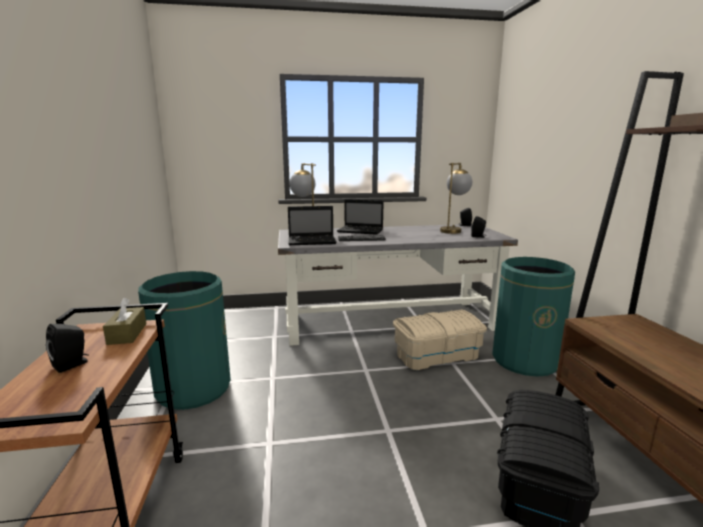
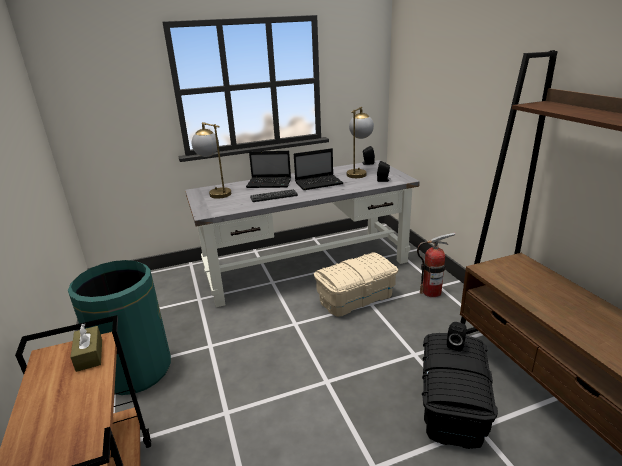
camera: 10 degrees left, 10 degrees up
black speaker [46,324,89,373] -> black speaker moved to [447,322,467,352]
laptop [288,206,336,245] -> laptop moved to [294,148,343,190]
green trash can [492,257,575,377] -> fire extinguisher [417,233,456,297]

